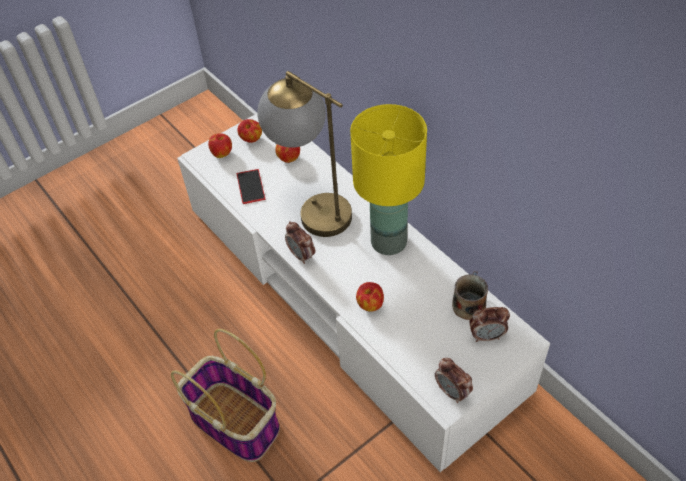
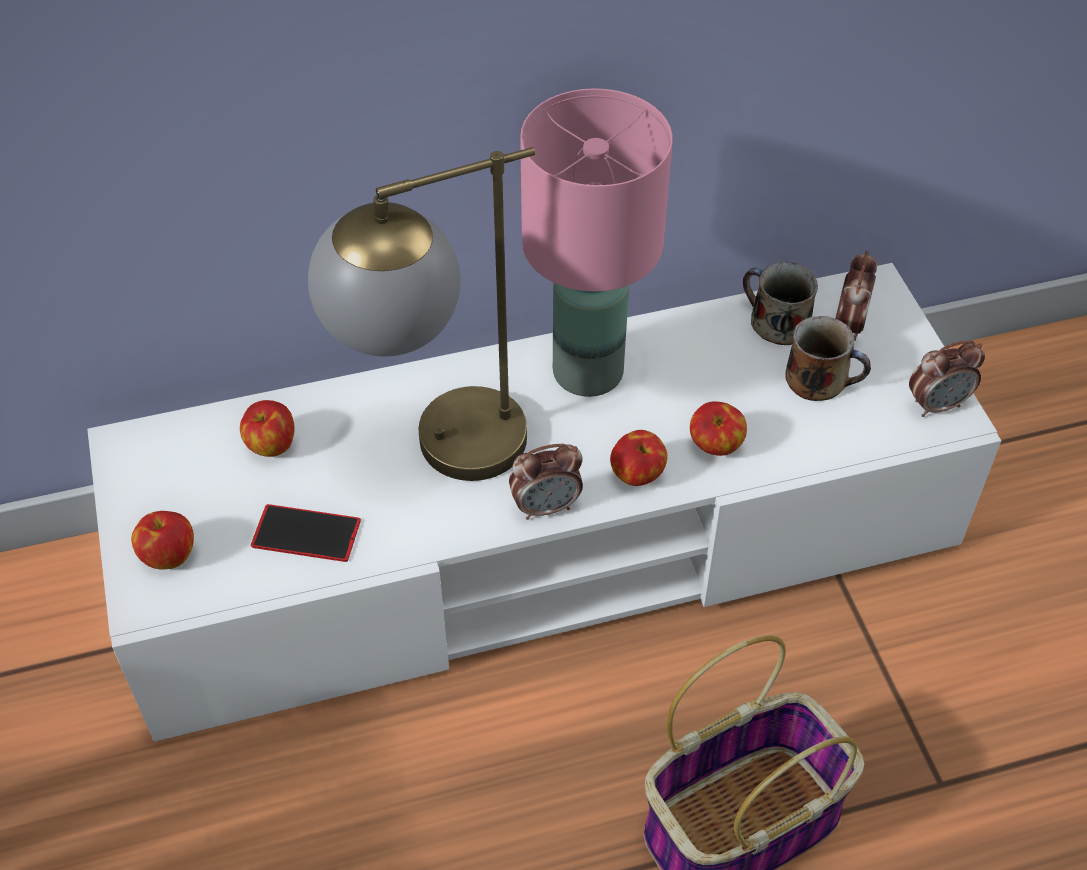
camera: 70 degrees left, 0 degrees up
apple [237,119,262,143] -> apple moved to [610,430,668,486]
yellow table lamp [350,104,427,255] -> pink table lamp [520,88,673,397]
none -> mug [785,316,871,401]

